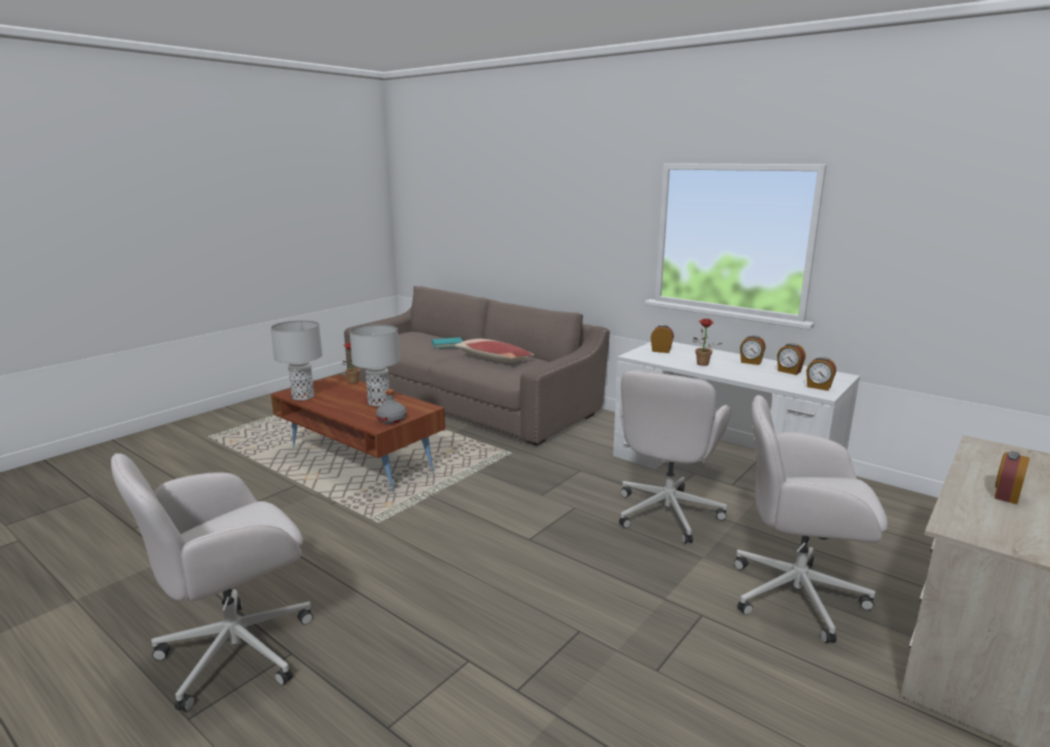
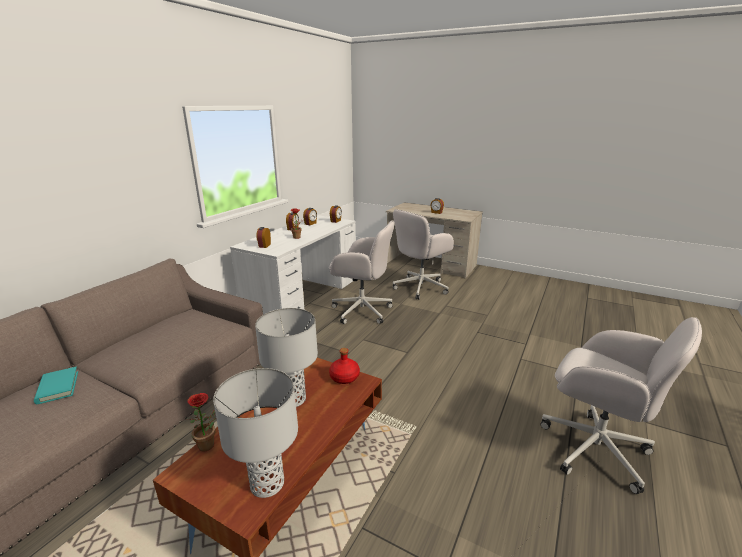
camera: 100 degrees left, 5 degrees up
grey bottle [376,389,407,424] -> red bottle [329,348,360,384]
pillow [455,339,534,362] -> none
white office chair [734,395,888,643] -> white office chair turned 45 degrees clockwise [393,209,454,300]

